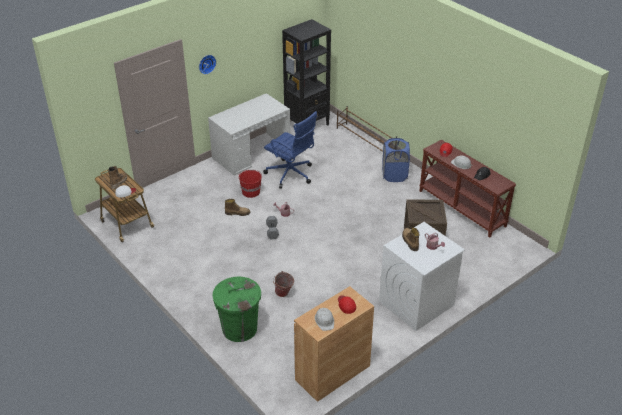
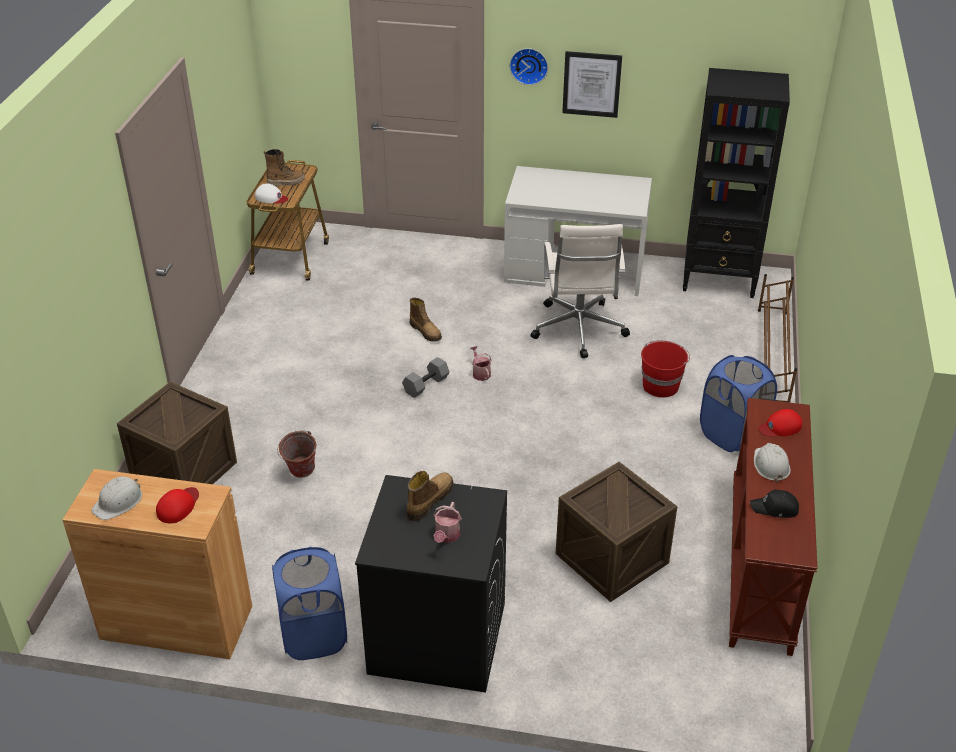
camera: 50 degrees right, 0 degrees up
green trash can [213,277,261,342] -> crate [117,382,237,484]
red bucket [238,170,262,198] -> red bucket moved to [641,340,690,398]
blue office chair [263,111,317,188] -> white office chair [531,224,630,358]
white washing machine [379,222,465,331] -> black washing machine [355,475,507,693]
none -> blue laundry basket [272,547,347,660]
none -> picture [562,51,622,118]

